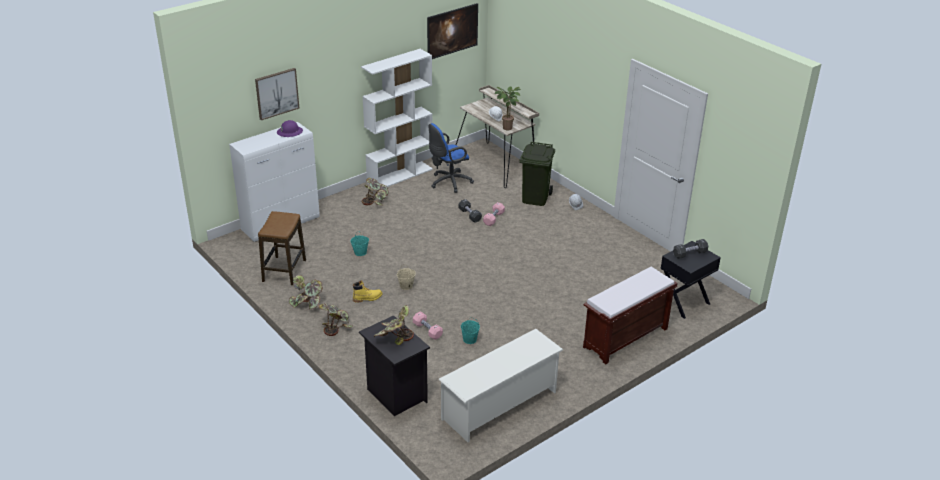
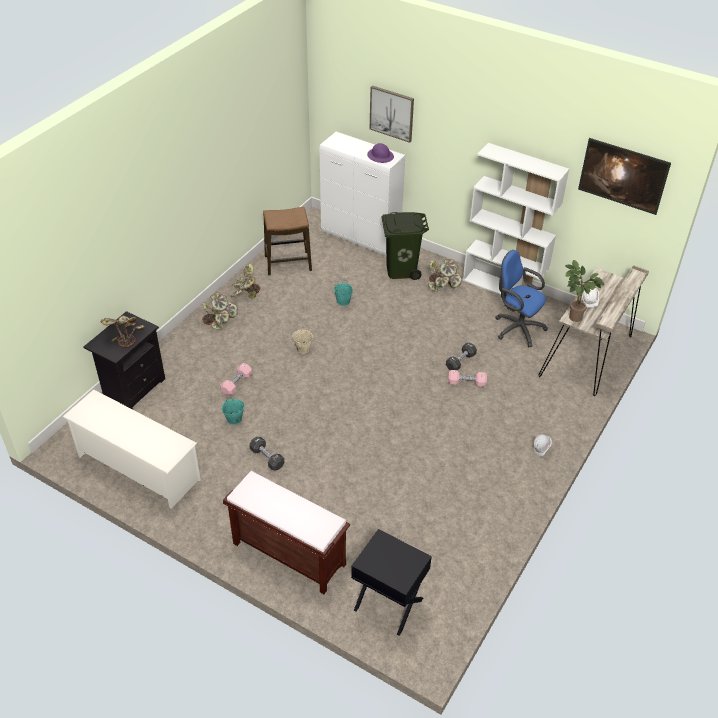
camera: 70 degrees right, 10 degrees up
yellow boot [353,281,382,303] -> none
green trash can [519,142,555,206] -> green trash can moved to [382,212,429,280]
black dumbbell [673,239,708,259] -> black dumbbell moved to [249,436,284,470]

